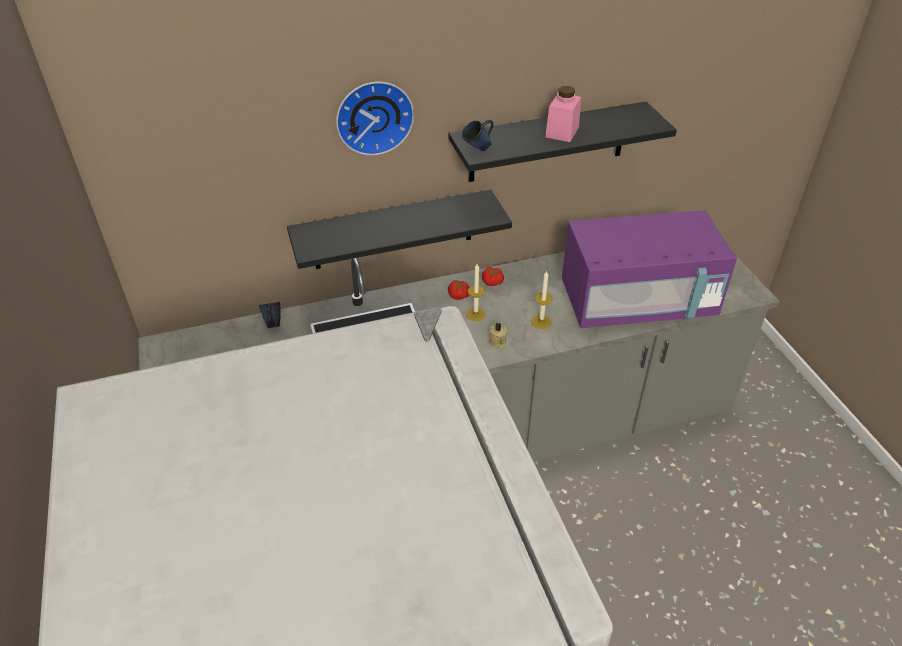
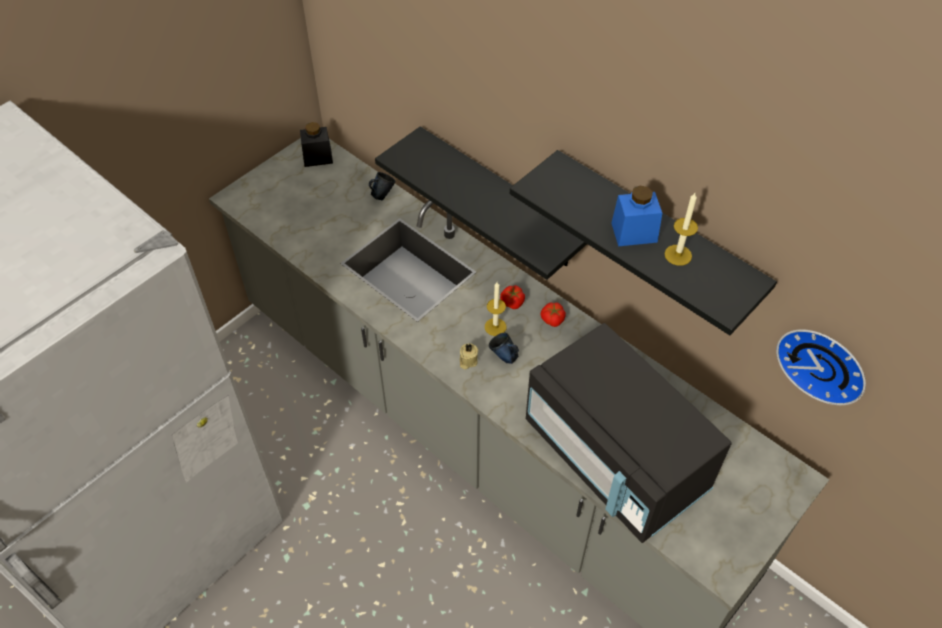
camera: 60 degrees right, 10 degrees up
wall clock [336,81,414,156] -> wall clock moved to [776,329,866,405]
blue mug [462,120,494,151] -> blue mug moved to [489,333,519,364]
candle [531,271,553,329] -> candle moved to [664,193,698,266]
pink jar [545,86,581,142] -> blue jar [611,186,662,246]
purple microwave [562,210,737,328] -> black microwave [526,323,732,543]
none -> black jar [300,122,333,167]

